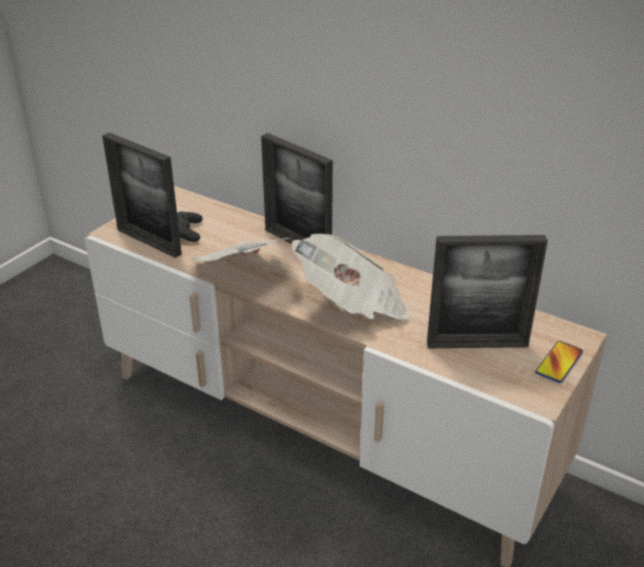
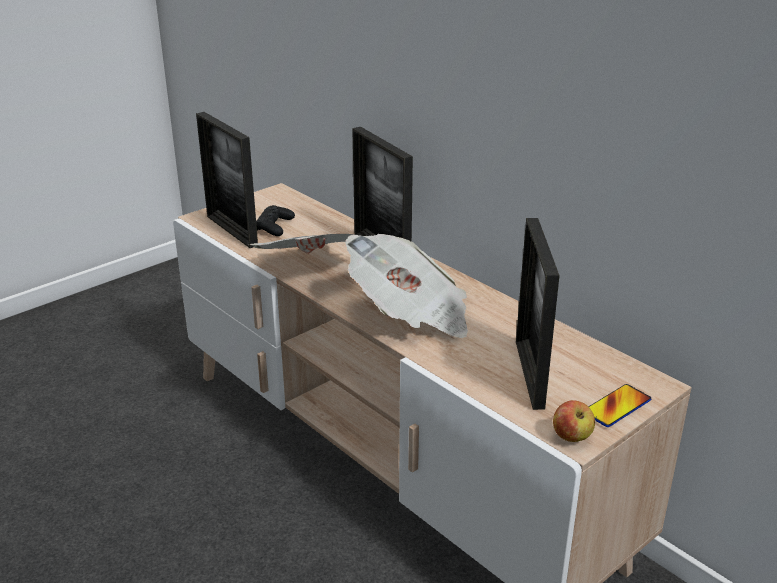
camera: 15 degrees right, 5 degrees down
picture frame [427,235,548,348] -> picture frame turned 75 degrees clockwise [516,218,560,410]
none -> apple [553,400,595,442]

